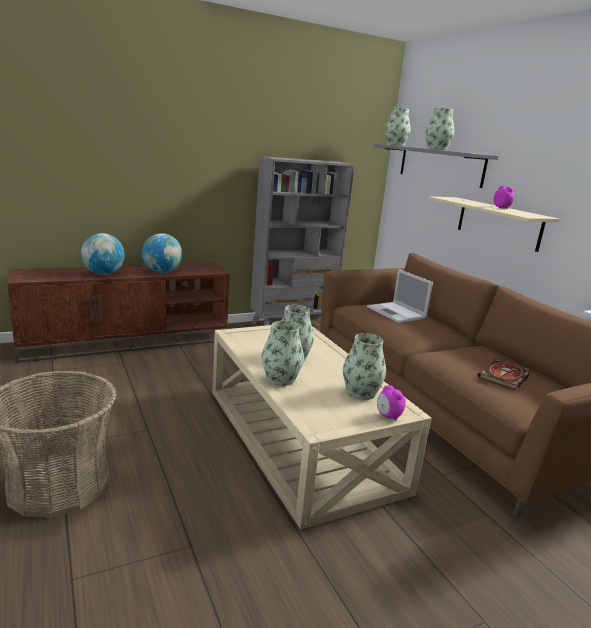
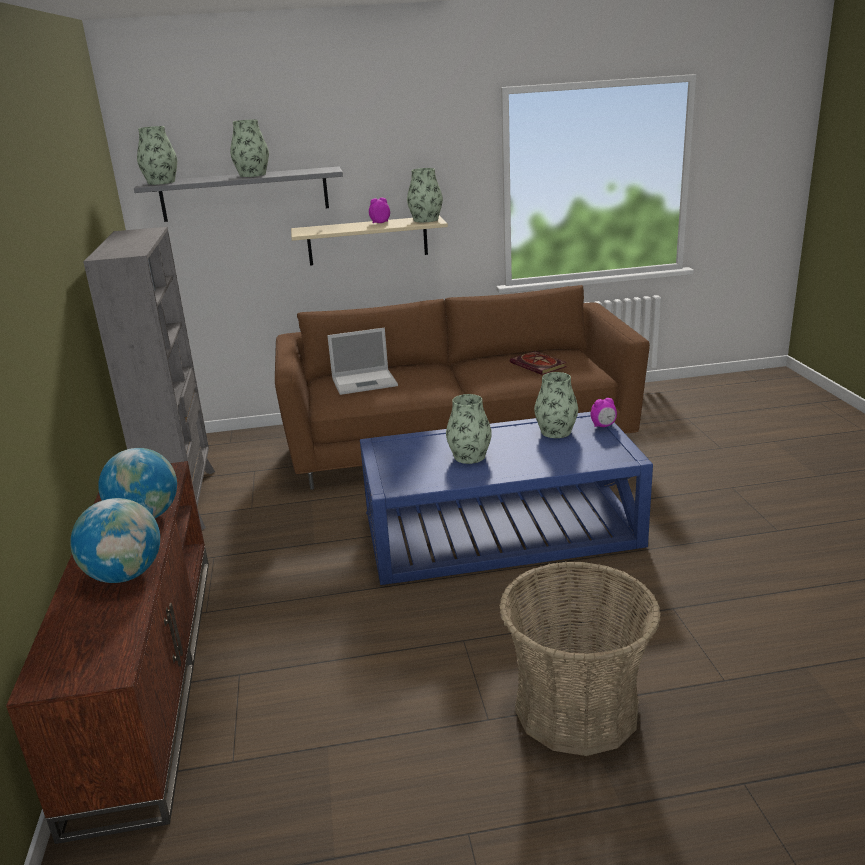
camera: 70 degrees left, 5 degrees up
beige coffee table [213,325,431,530] -> blue coffee table [360,412,653,585]
vase [262,321,304,386] -> vase moved to [407,168,443,222]

